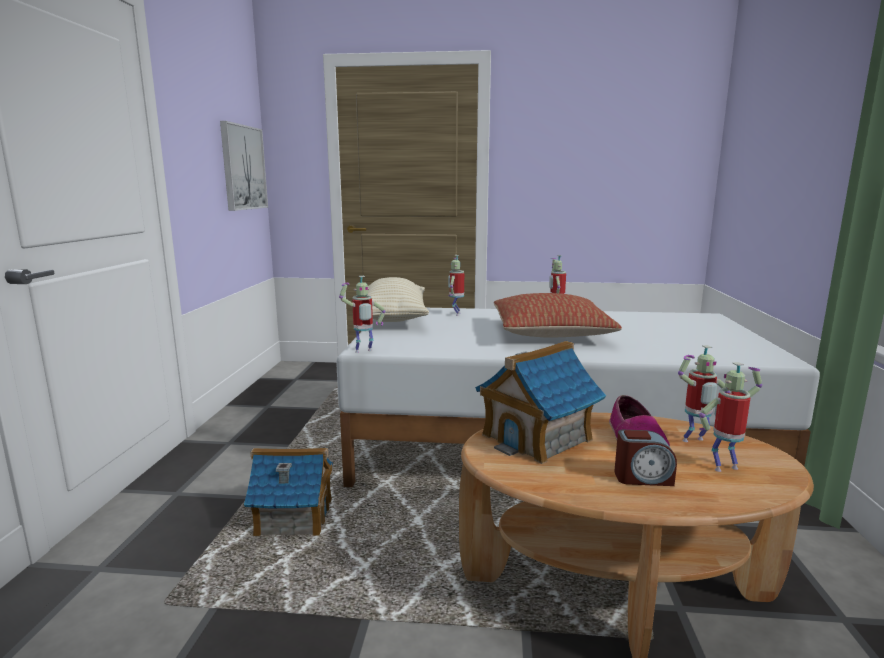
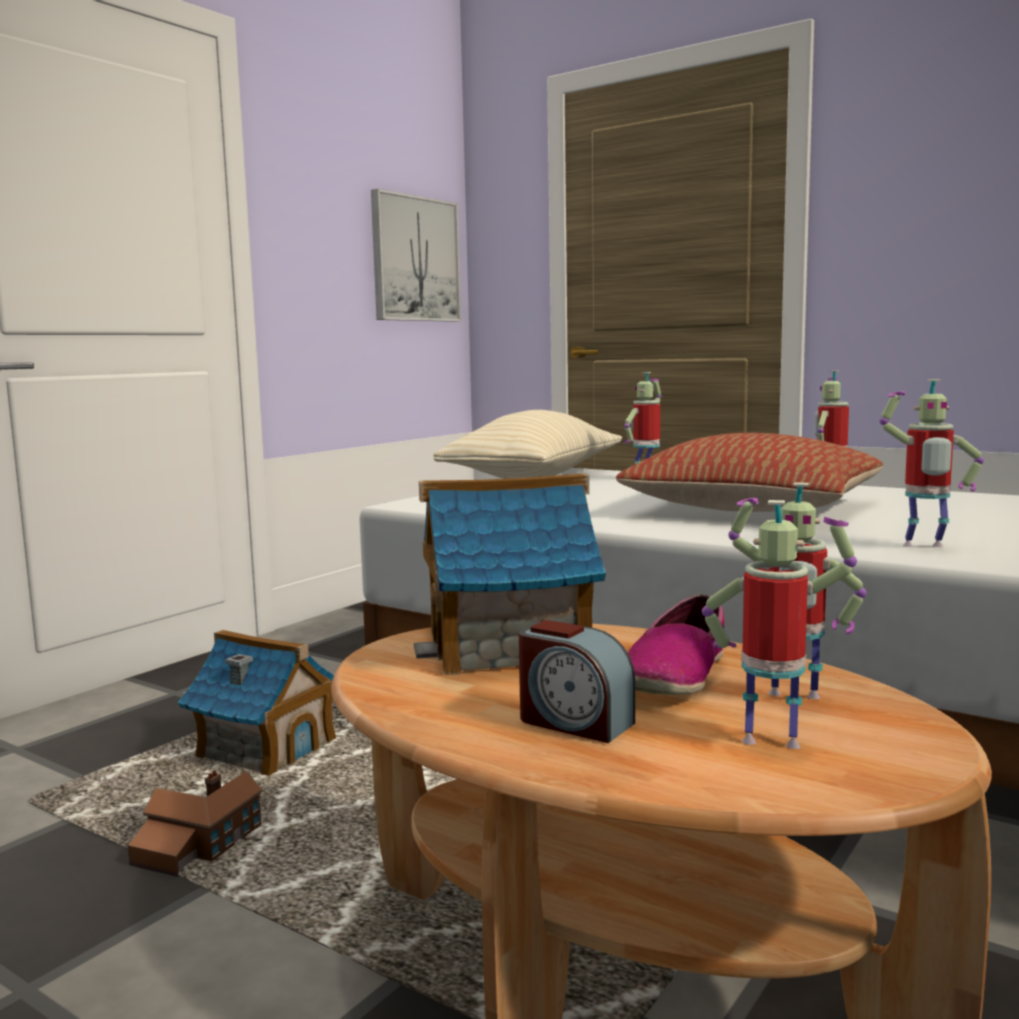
camera: 30 degrees right, 5 degrees down
toy robot [339,276,386,353] -> toy robot moved to [880,379,984,547]
none -> toy house [128,771,263,877]

